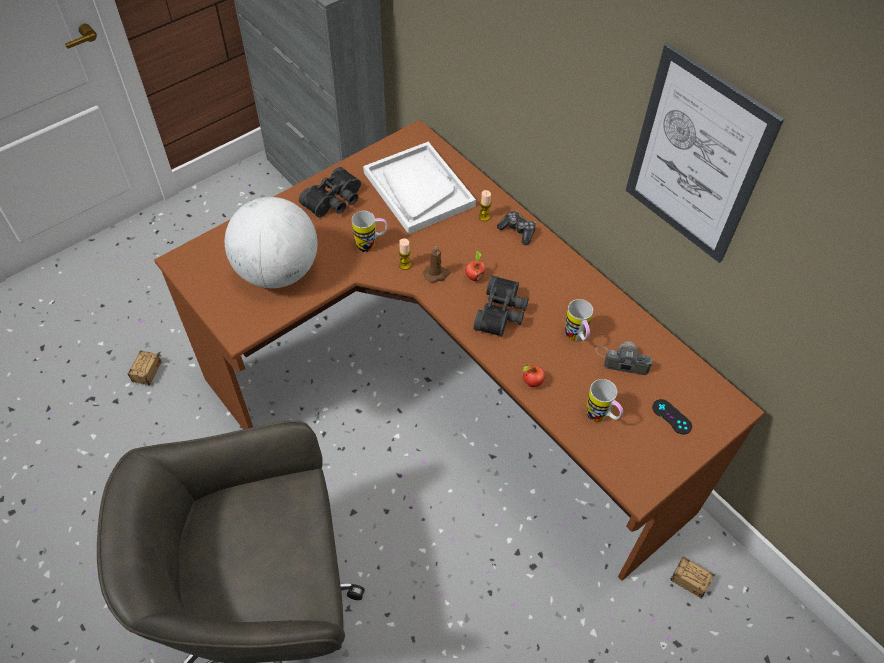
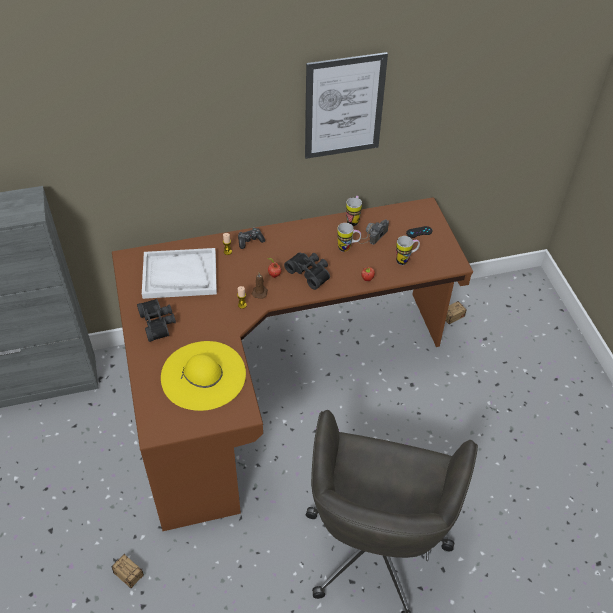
camera: 65 degrees left, 5 degrees down
globe [225,197,317,288] -> yellow hat [161,341,246,411]
mug [352,211,387,252] -> mug moved to [346,196,362,226]

